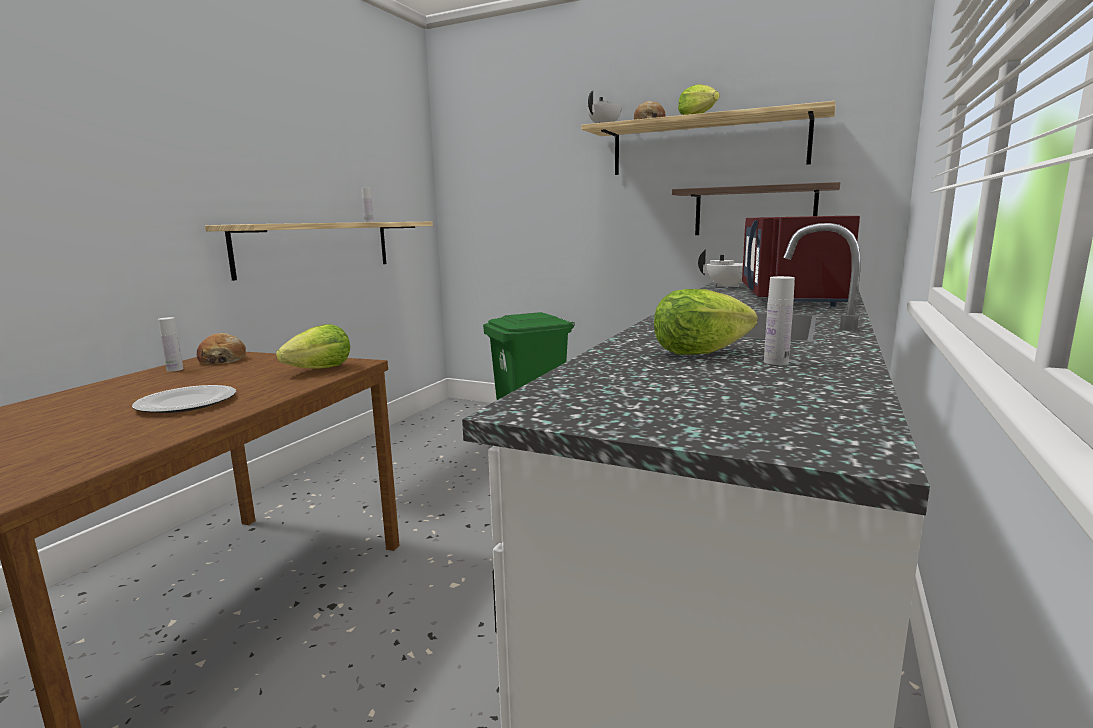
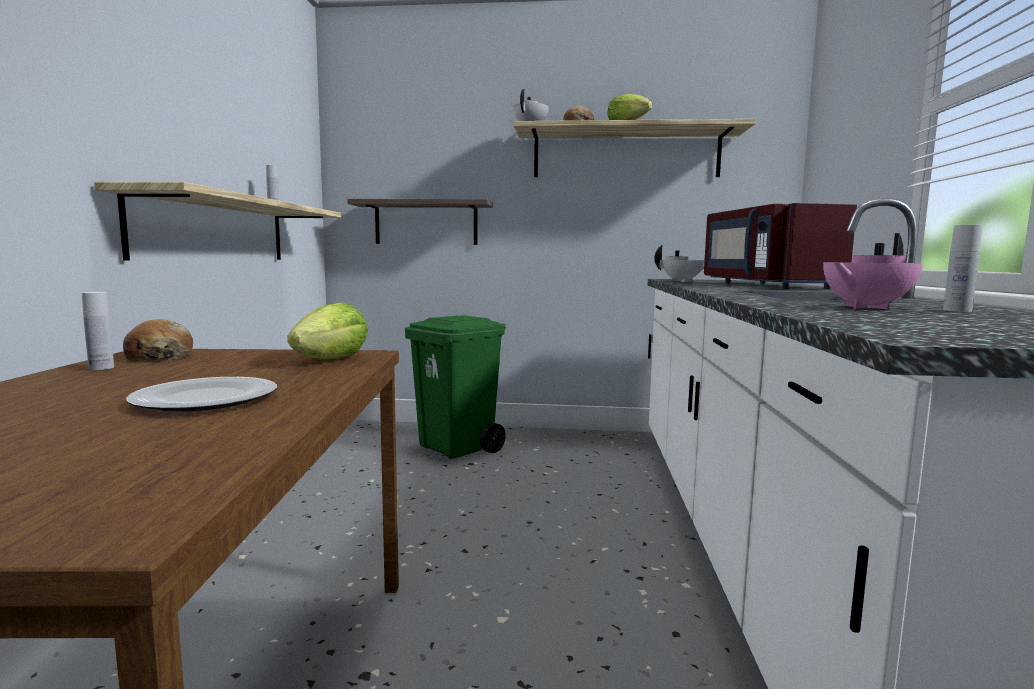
camera: 20 degrees left, 5 degrees down
lettuce [654,289,758,355] -> pink teapot [823,233,923,309]
shelf [672,182,840,235] -> shelf moved to [347,199,493,245]

